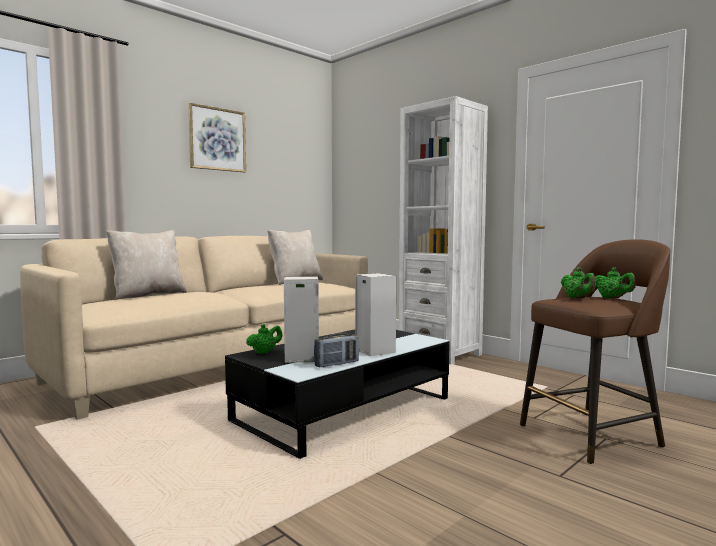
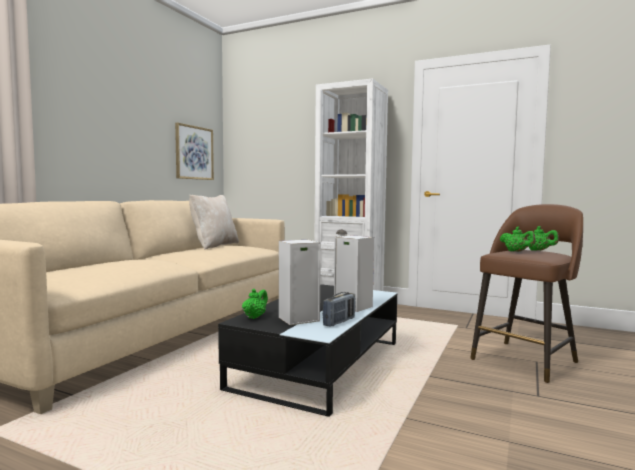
camera: 20 degrees left, 0 degrees up
beige pillow [106,230,187,300] -> none
picture [188,103,246,172] -> picture moved to [175,123,214,180]

